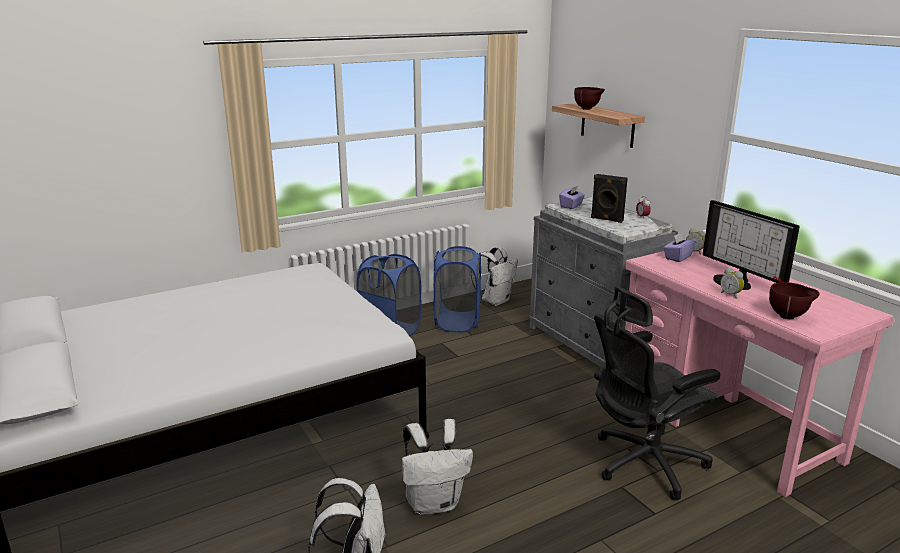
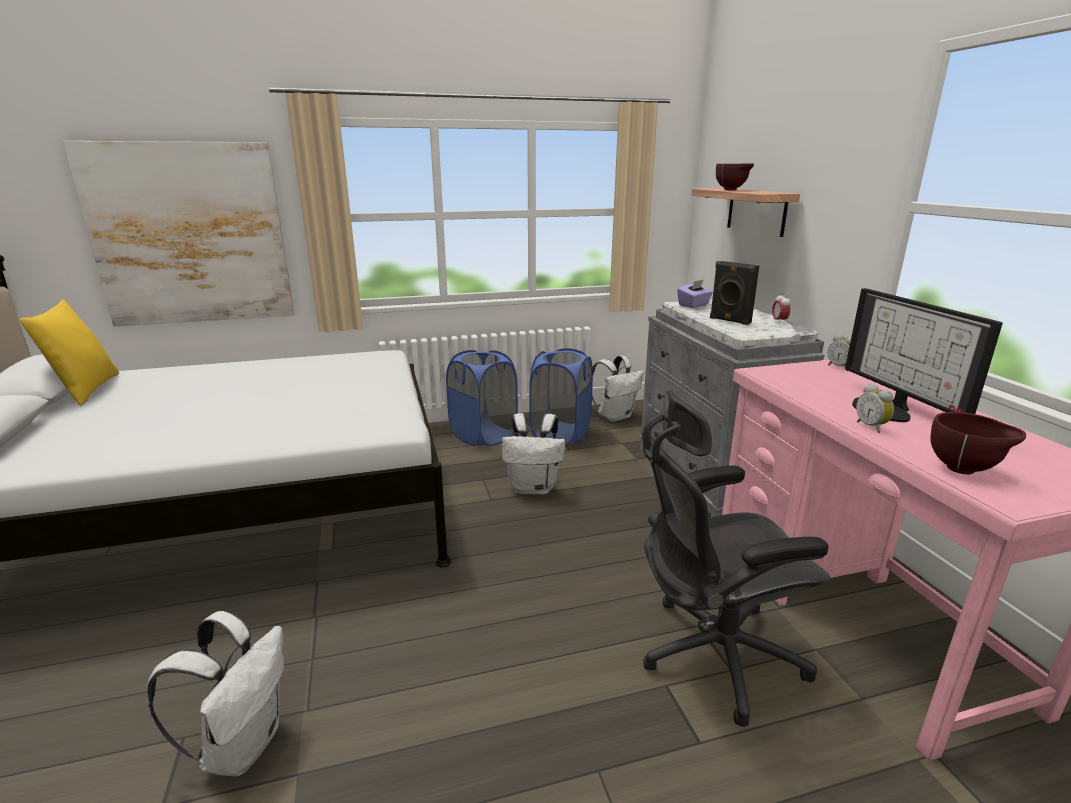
camera: 15 degrees right, 0 degrees up
white backpack [402,419,473,515] -> white backpack moved to [502,413,565,495]
purple tissue box [664,232,696,262] -> none
none -> yellow pillow [19,300,119,406]
none -> picture [63,141,294,326]

